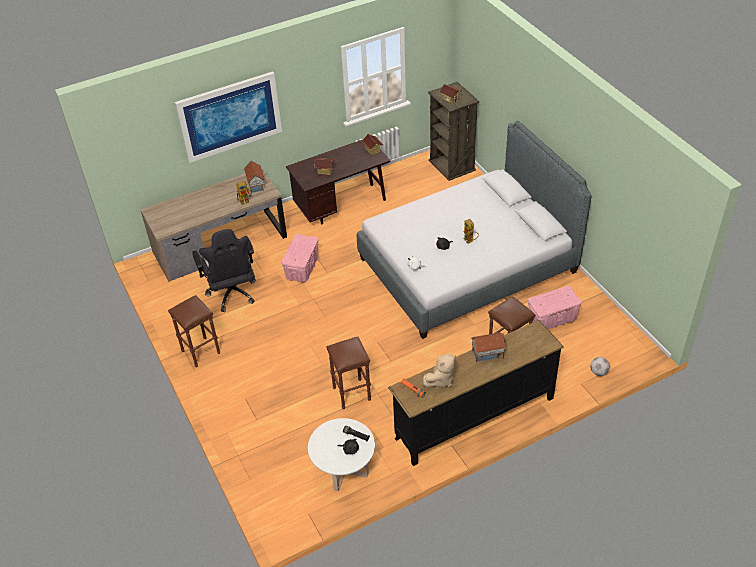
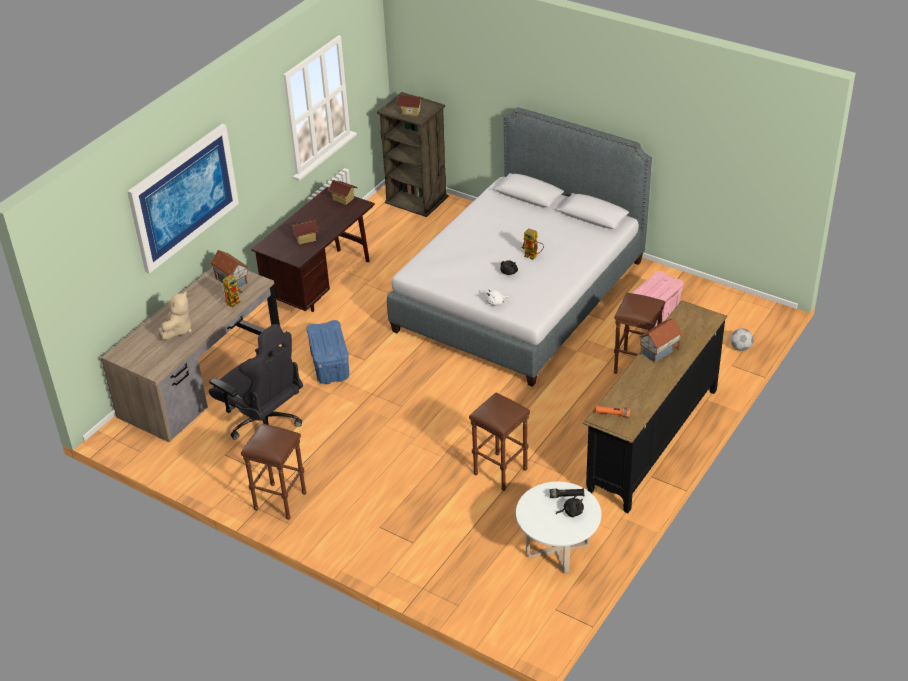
camera: 30 degrees left, 5 degrees down
pink storage box [282,234,318,283] -> blue storage box [307,320,349,384]
beige plush toy [423,354,456,387] -> beige plush toy moved to [159,291,192,340]

